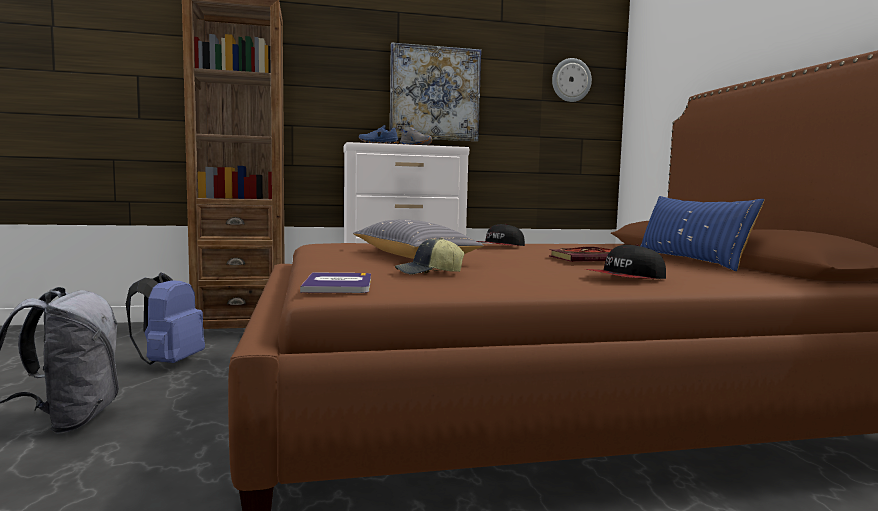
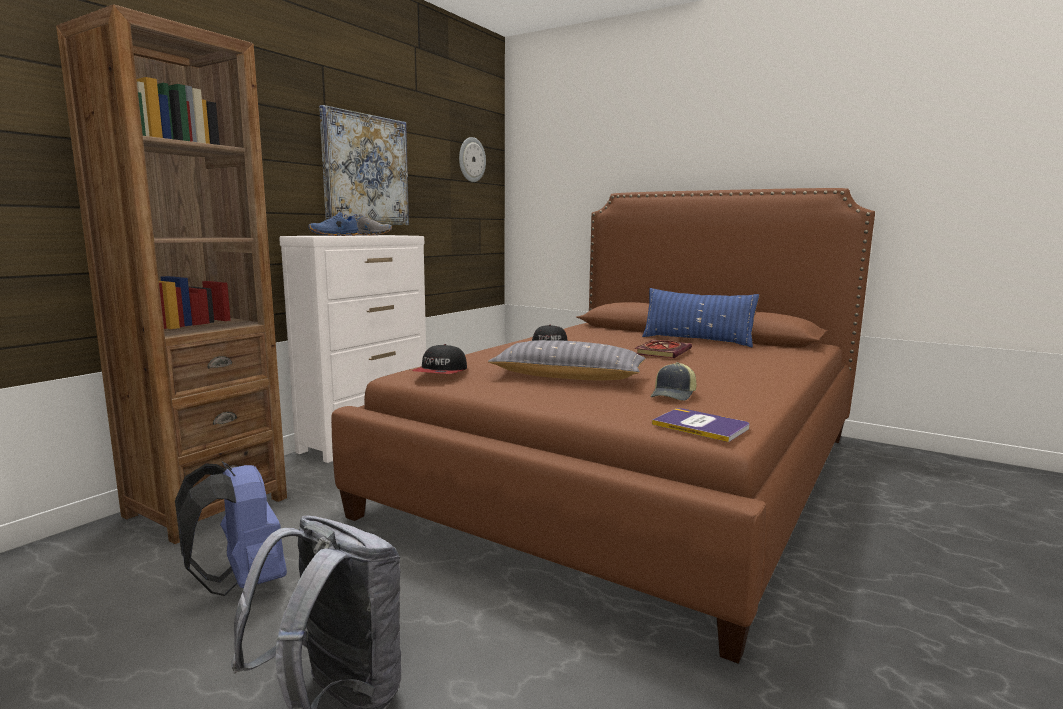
camera: 45 degrees left, 5 degrees up
cap [585,244,666,279] -> cap moved to [412,344,467,374]

